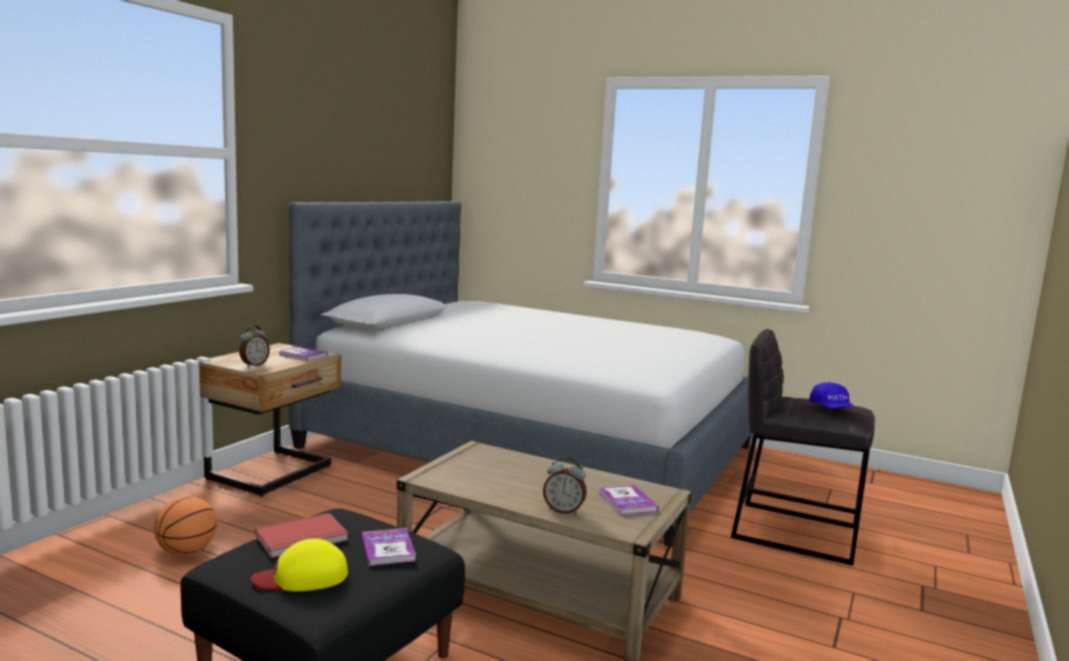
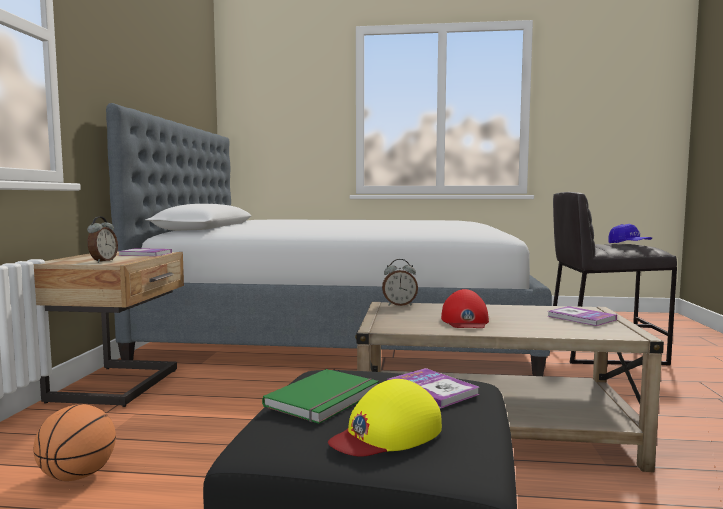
camera: 20 degrees left, 5 degrees down
red book [255,513,349,558] -> green book [262,369,379,424]
alarm clock [543,457,587,515] -> alarm clock moved to [382,259,418,306]
none -> red cap [441,289,489,328]

